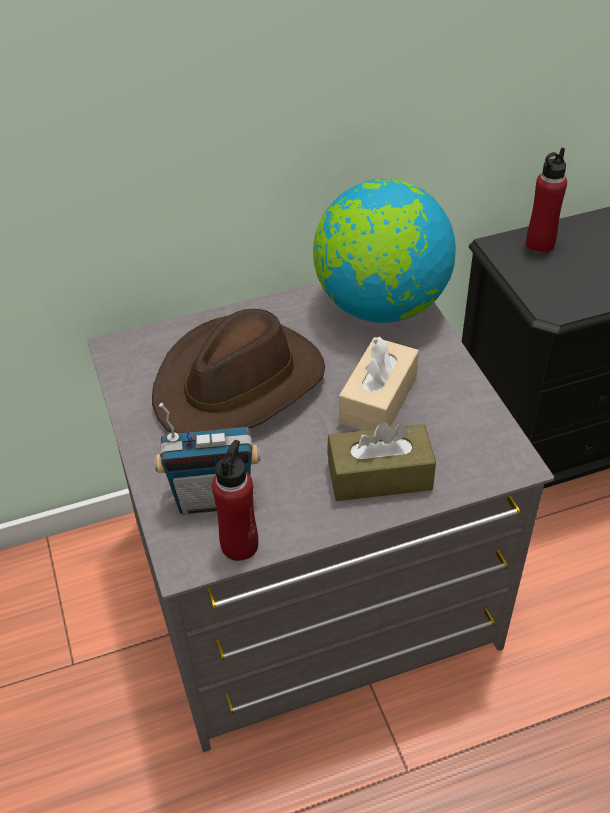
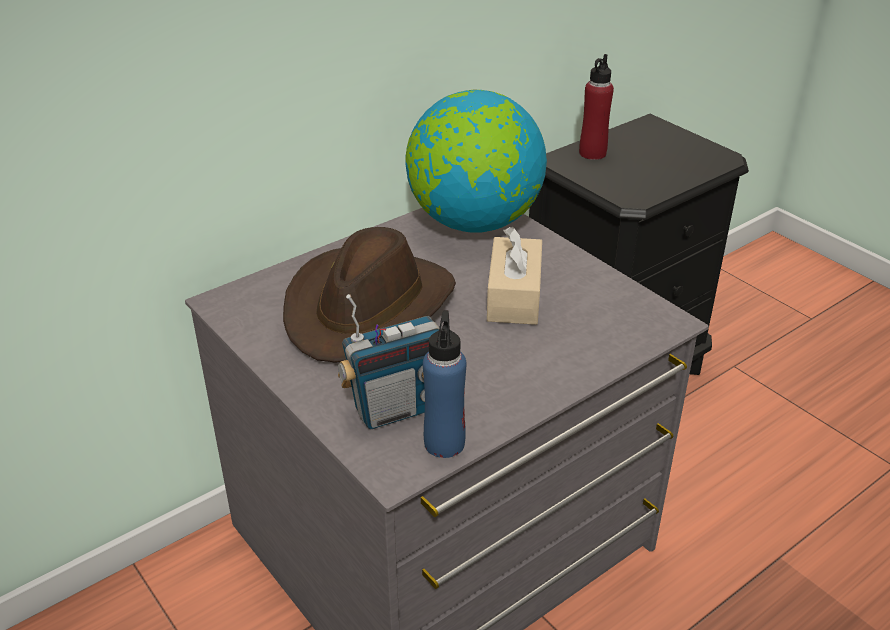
camera: 20 degrees left, 10 degrees down
red bottle [212,440,258,561] -> blue bottle [423,310,466,458]
brown tissue box [327,422,436,501] -> none

